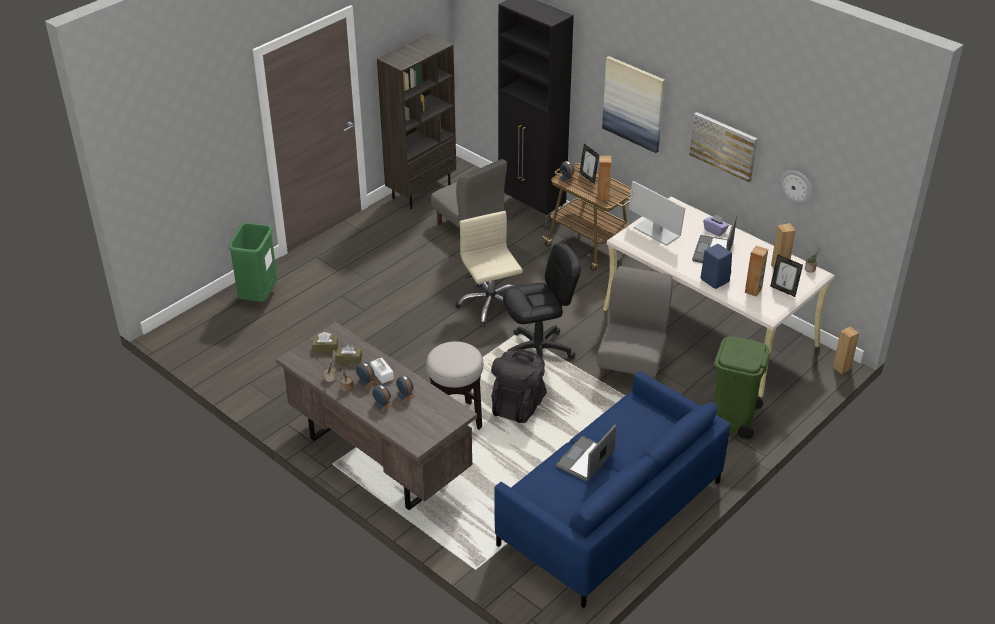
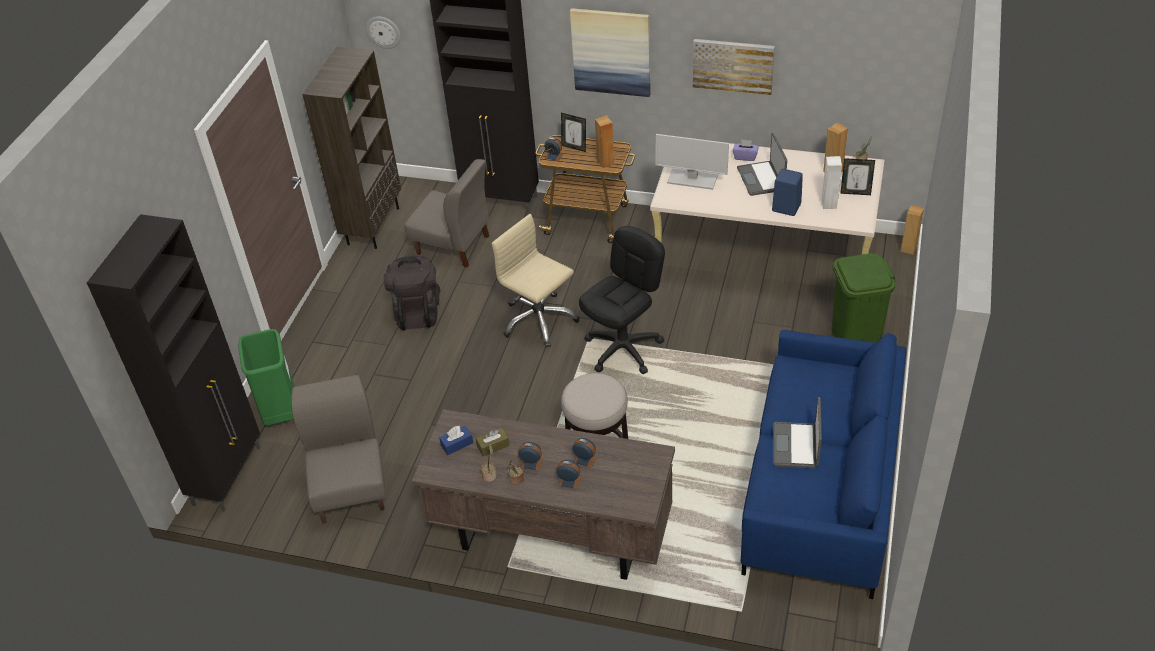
camera: 25 degrees left, 5 degrees up
brown tissue box [312,332,338,353] -> blue tissue box [439,425,473,455]
white tissue box [370,358,394,384] -> none
black backpack [491,349,547,423] -> black backpack moved to [384,255,441,330]
grey chair [597,266,673,381] -> grey chair moved to [291,375,385,523]
brown speaker [745,246,768,297] -> white speaker [822,156,842,209]
wall clock [780,171,812,205] -> wall clock moved to [366,16,401,49]
none -> black cabinet [87,214,261,512]

